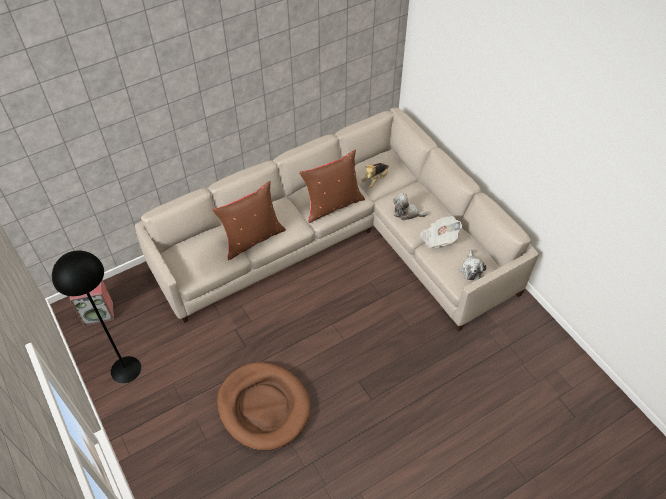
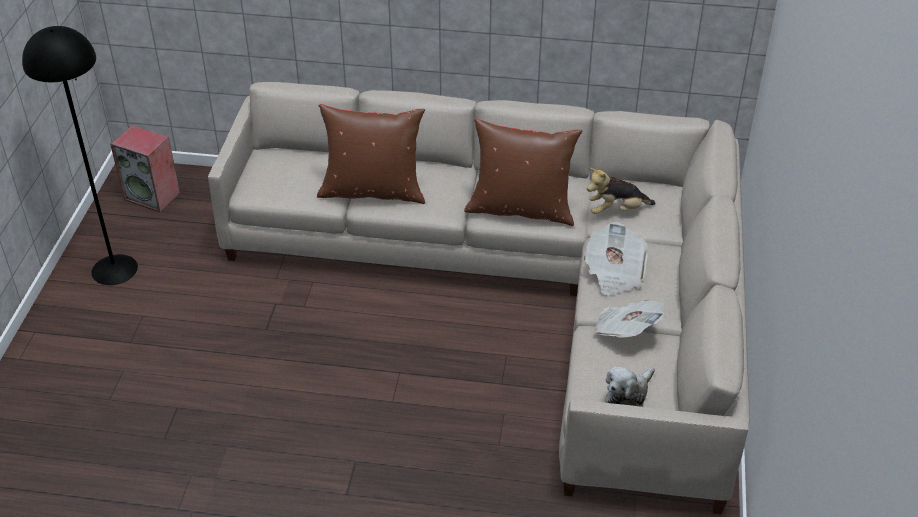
camera: 40 degrees right, 10 degrees down
brown dog bed [217,362,311,450] -> none
plush toy [393,193,427,220] -> newspaper [584,222,649,296]

